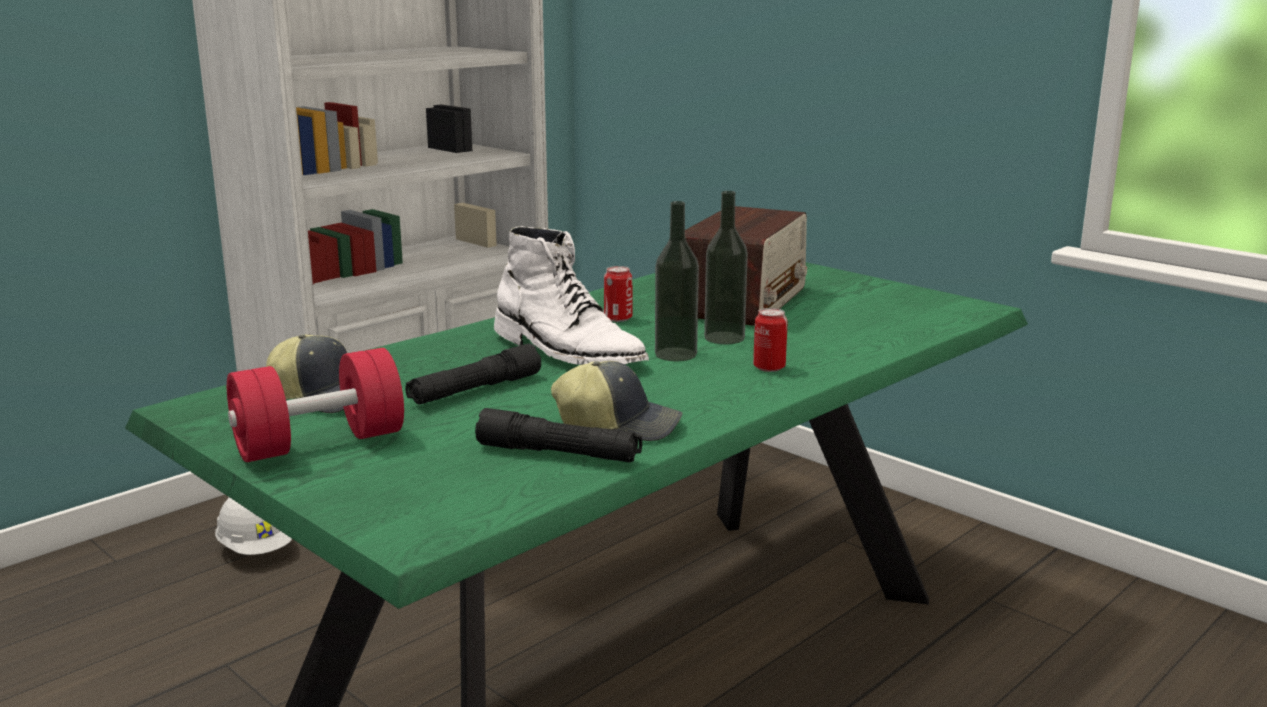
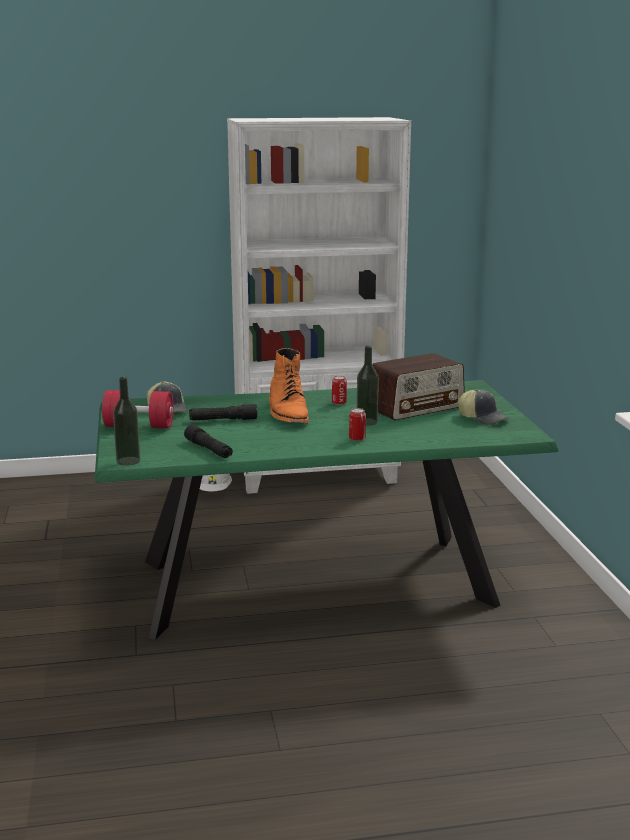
camera: 35 degrees right, 0 degrees up
white boot [494,226,649,365] -> orange boot [269,348,309,423]
cap [551,361,682,441] -> cap moved to [458,389,509,425]
bottle [655,201,699,361] -> bottle moved to [113,377,140,465]

